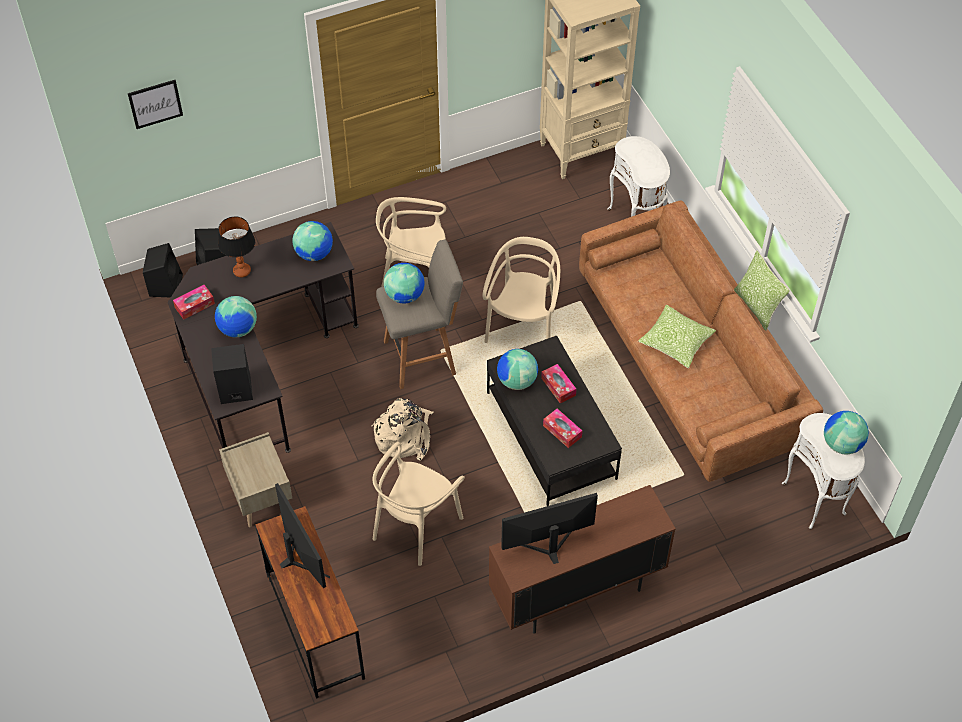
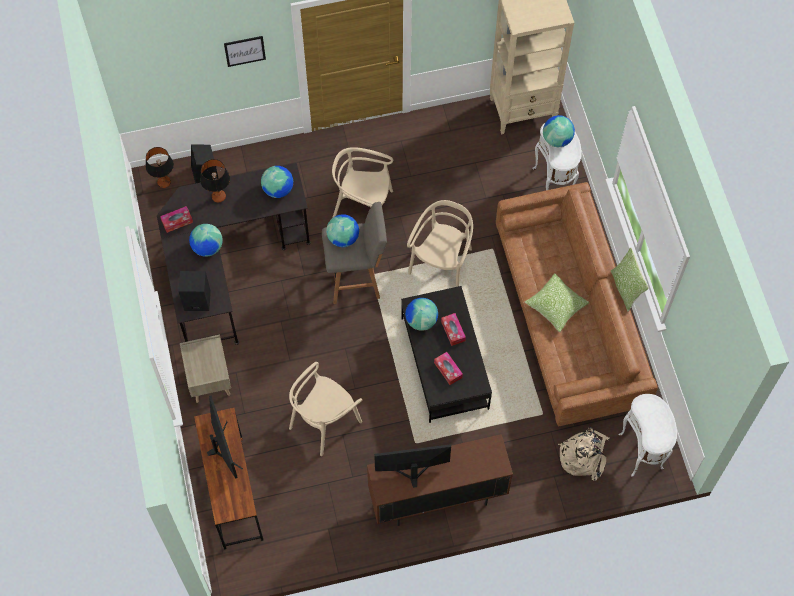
camera: 10 degrees right, 10 degrees up
picture [128,80,183,129] -> picture moved to [224,36,266,67]
black speaker [143,243,183,297] -> table lamp [145,147,174,188]
beige backpack [371,398,434,461] -> beige backpack moved to [558,427,610,481]
globe [824,411,869,454] -> globe moved to [543,115,575,147]

